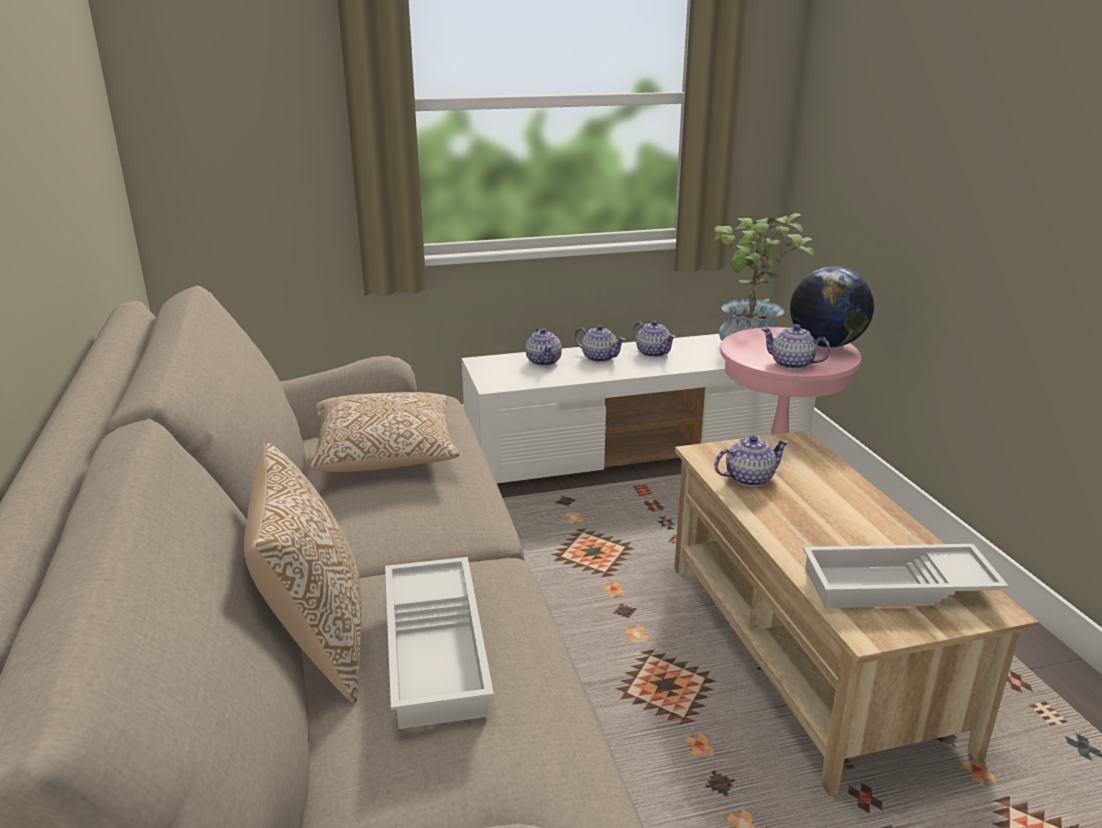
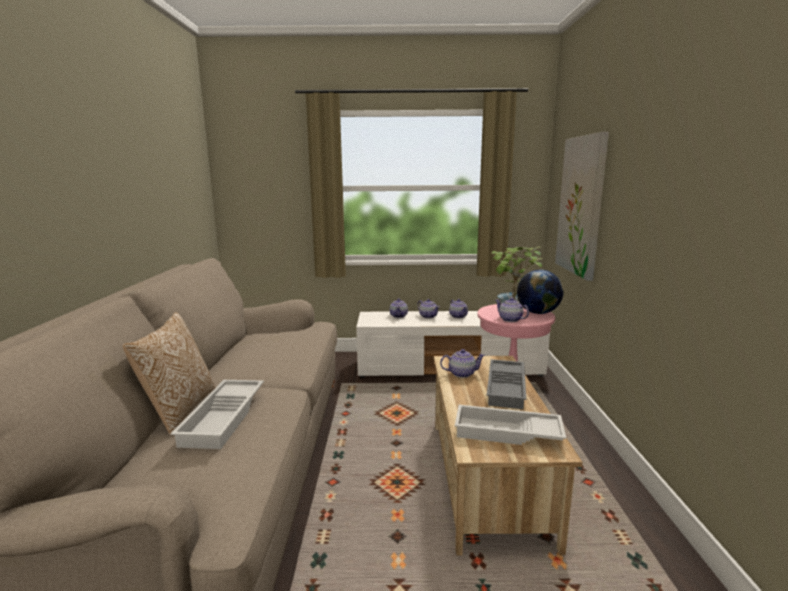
camera: 15 degrees right, 10 degrees down
pillow [309,392,459,472] -> none
none -> grey tray [487,359,526,409]
none -> picture [555,132,609,281]

